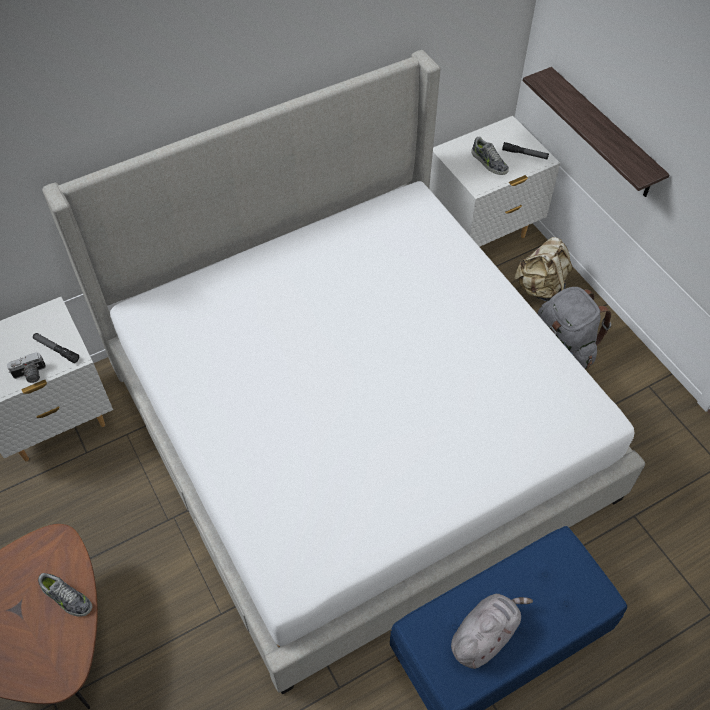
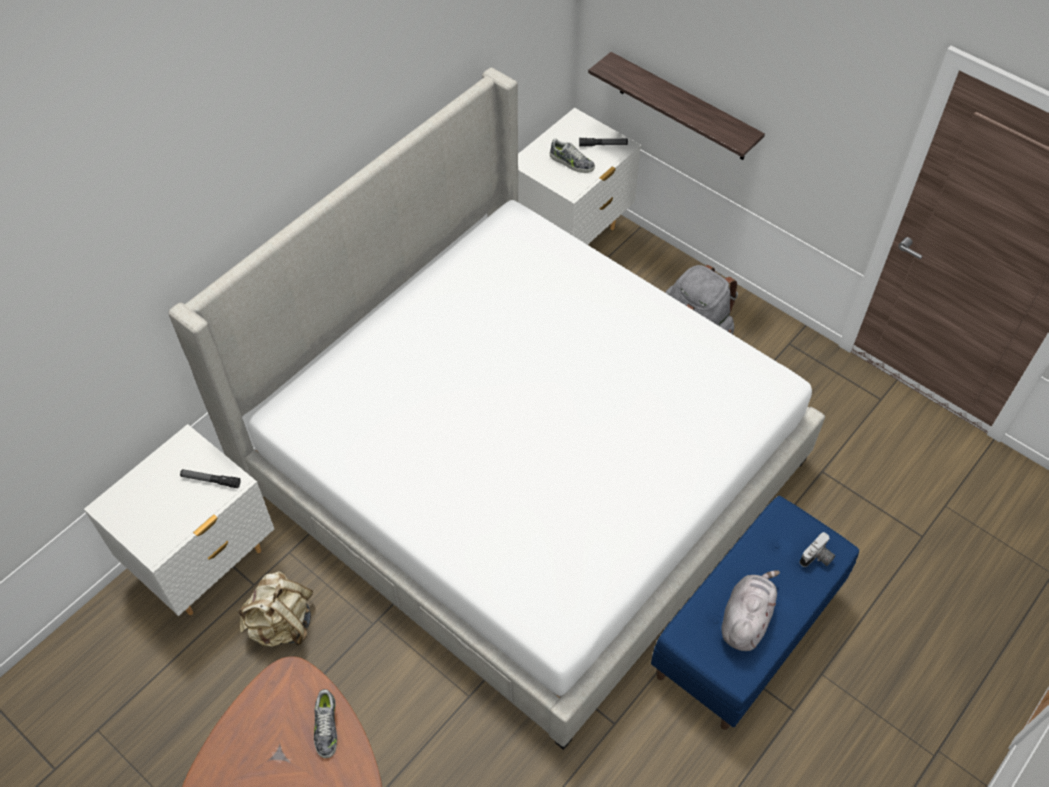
camera: 20 degrees left, 0 degrees up
camera [7,352,46,383] -> camera moved to [800,532,835,567]
shoe [38,573,92,617] -> shoe turned 75 degrees clockwise [314,689,337,758]
beige backpack [514,237,572,301] -> beige backpack moved to [236,571,313,647]

